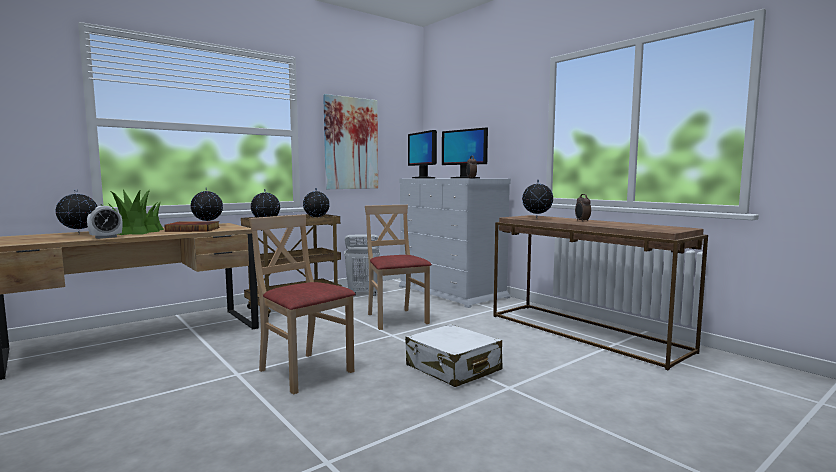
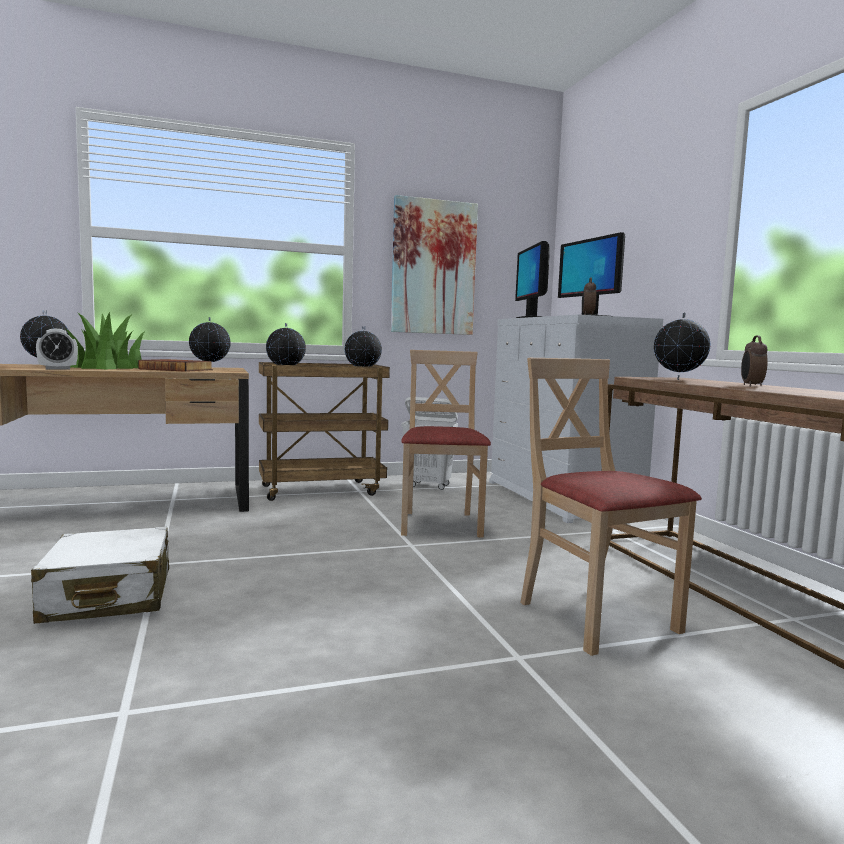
camera: 20 degrees right, 0 degrees up
beige chair [249,214,356,394] -> beige chair moved to [520,358,702,656]
white suitcase [405,324,502,387] -> white suitcase moved to [31,527,169,624]

